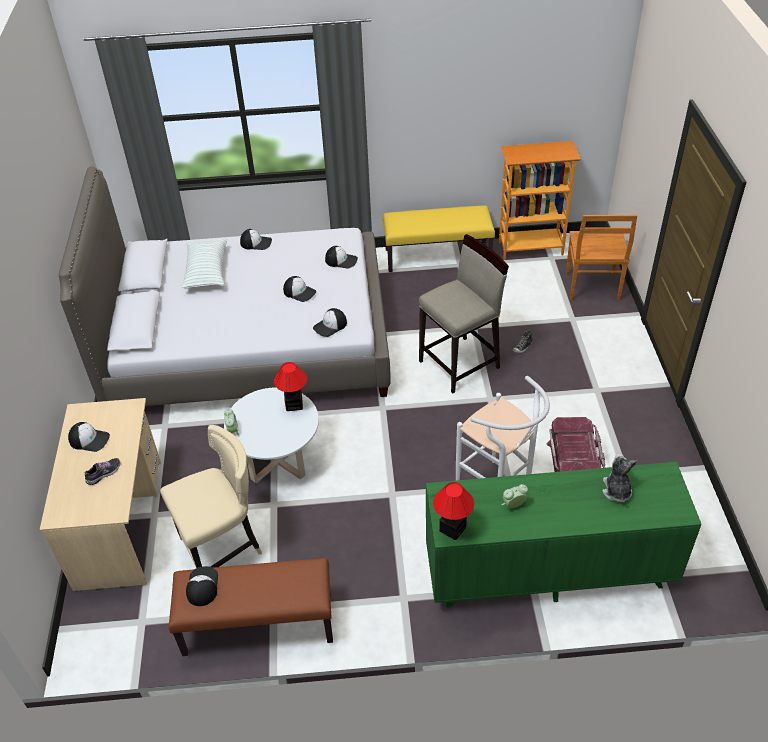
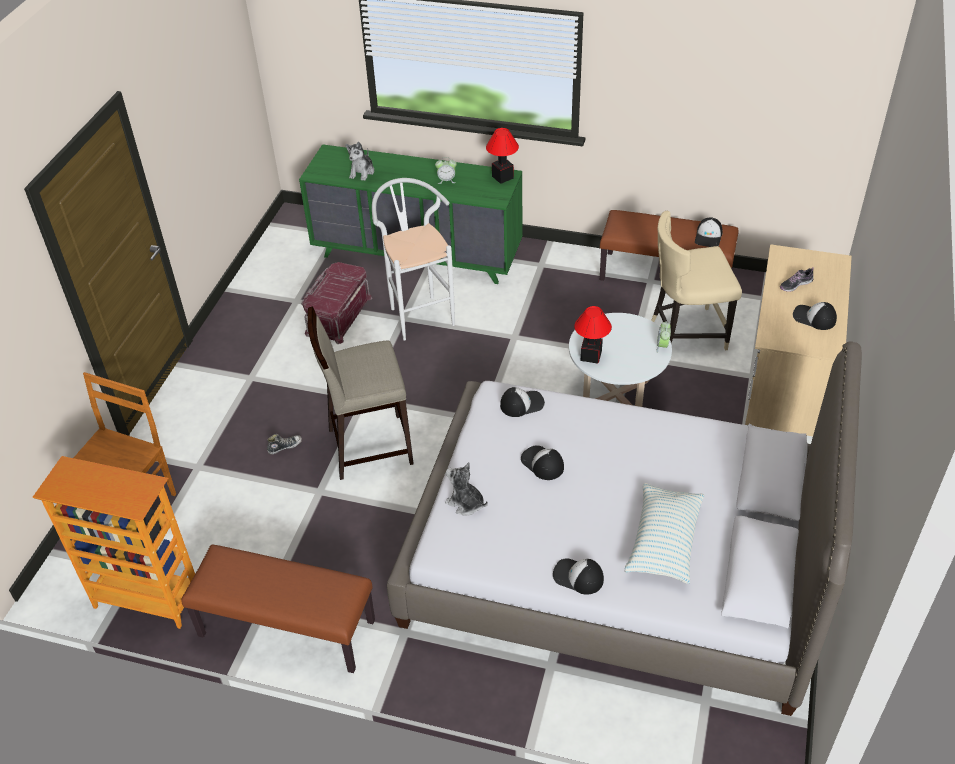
camera: 160 degrees left, 0 degrees up
cap [325,246,358,268] -> plush toy [445,462,488,516]
yellow bench [383,205,495,272] -> brown bench [181,545,375,673]

